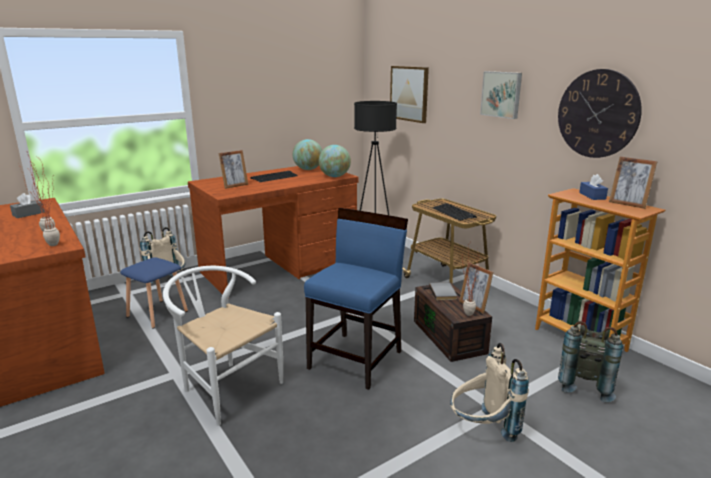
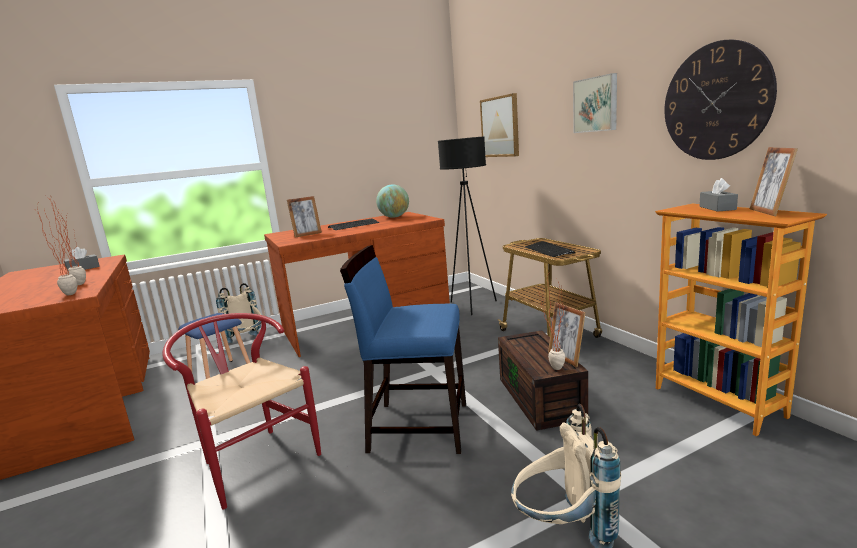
camera: 10 degrees right, 5 degrees down
white chair [163,266,283,426] -> red chair [162,313,321,509]
blue chair [304,208,408,390] -> blue chair turned 120 degrees counterclockwise [340,245,466,454]
globe [319,145,351,177] -> none
grey book [429,282,457,300] -> none
grey backpack [558,321,623,402] -> none
blue tissue box [579,174,608,200] -> grey tissue box [699,178,738,212]
picture frame [609,157,658,209] -> picture frame turned 45 degrees clockwise [750,147,798,216]

